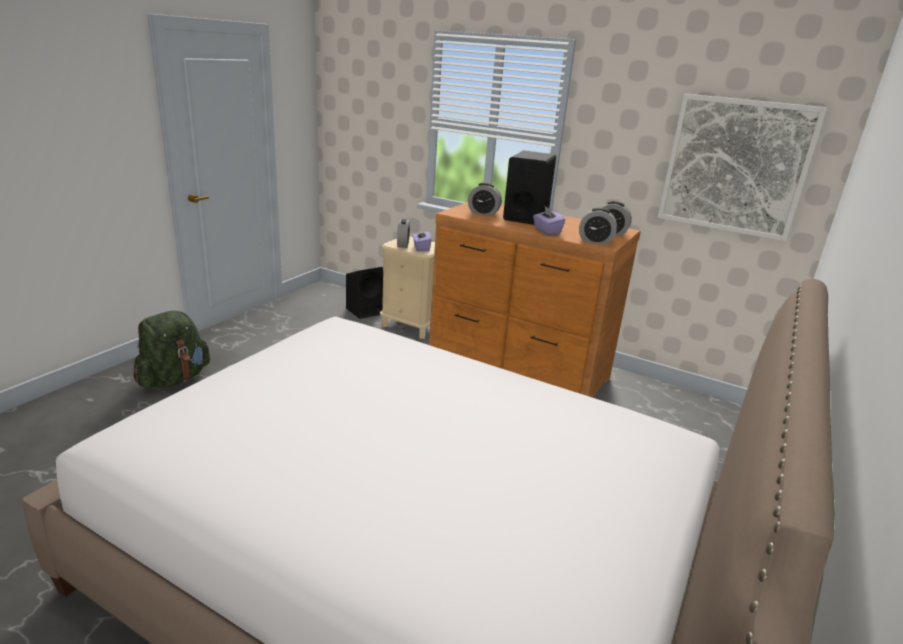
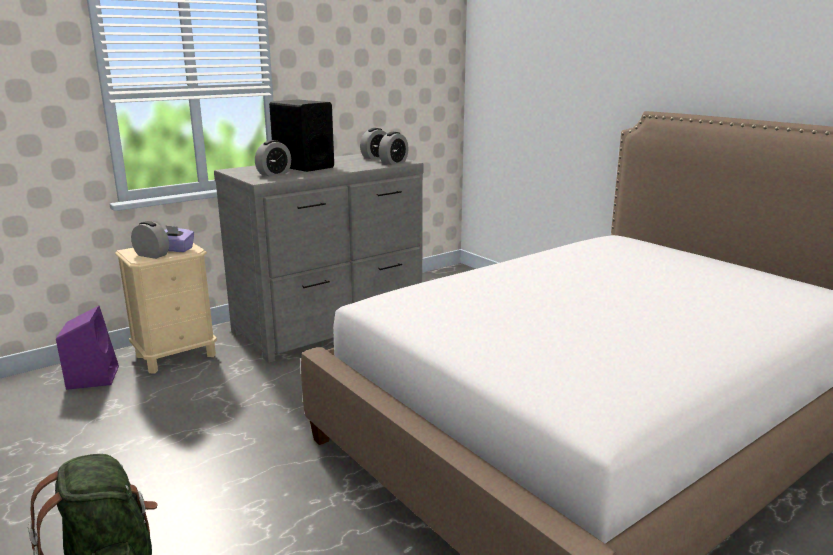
camera: 65 degrees left, 5 degrees down
black speaker [346,267,383,319] -> purple speaker [56,306,119,390]
brown dresser [429,202,641,398] -> grey dresser [214,154,424,363]
purple tissue box [533,205,565,235] -> none
picture [657,94,827,241] -> none

